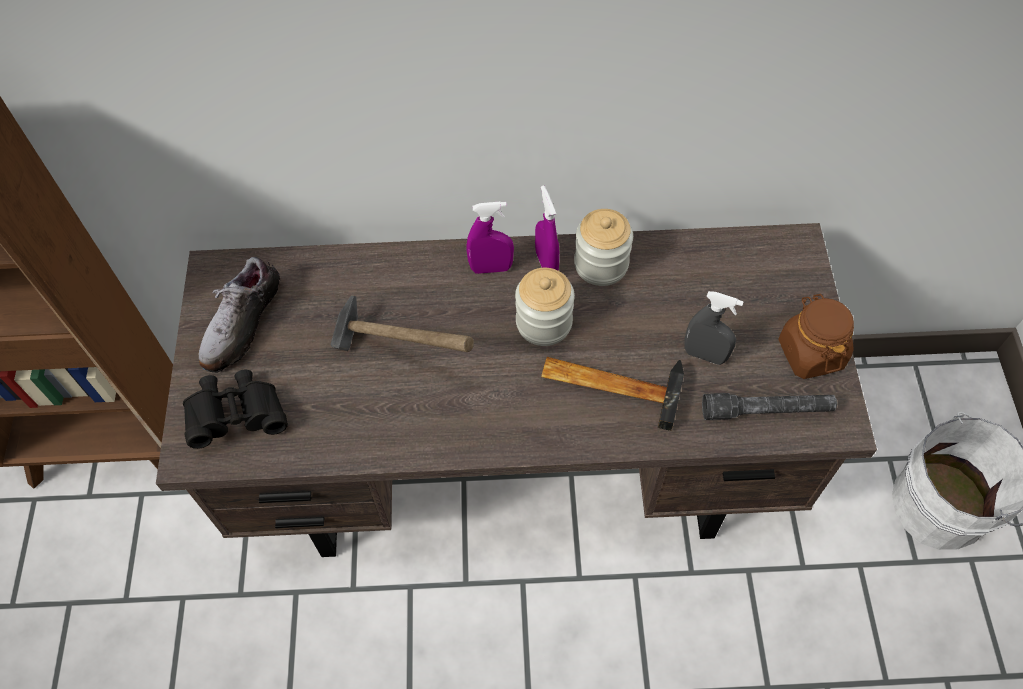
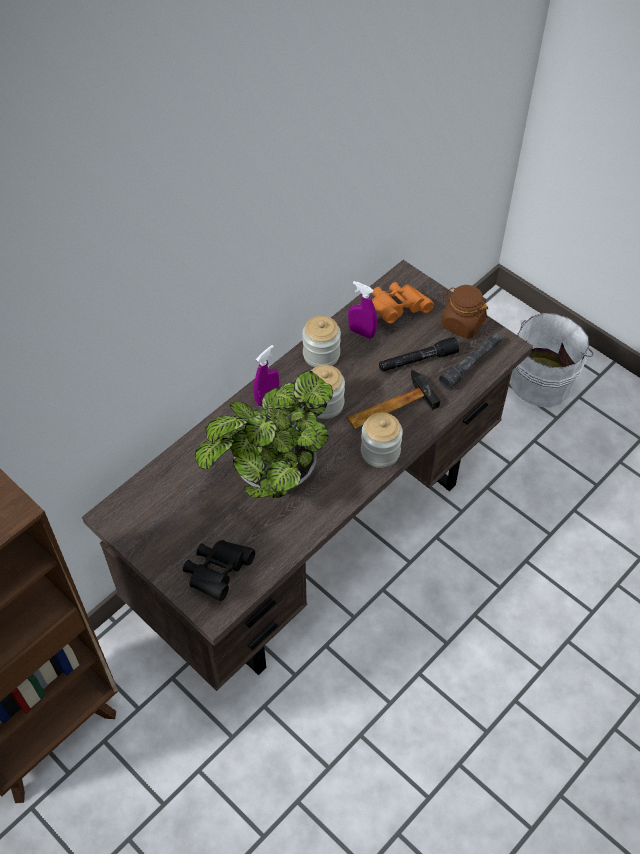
camera: 45 degrees left, 5 degrees down
shoe [199,257,280,373] -> none
hammer [330,295,474,352] -> potted plant [195,371,333,498]
purple spray bottle [535,185,560,271] -> purple spray bottle moved to [348,281,377,339]
grey spray bottle [684,291,744,365] -> black flashlight [379,337,459,372]
none -> jar [361,413,403,468]
none -> orange binoculars [372,282,434,324]

